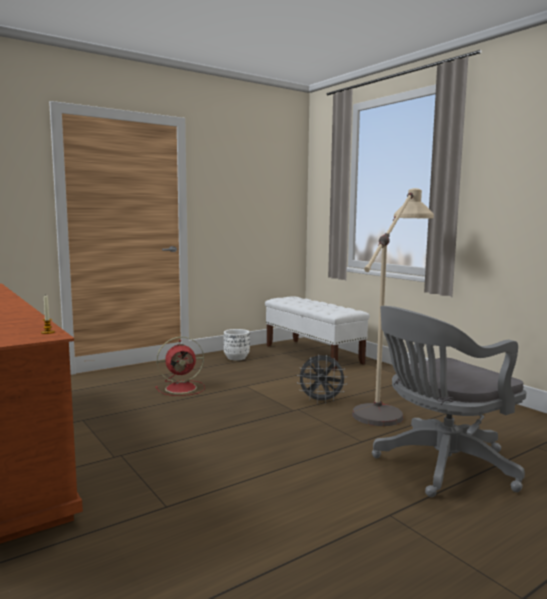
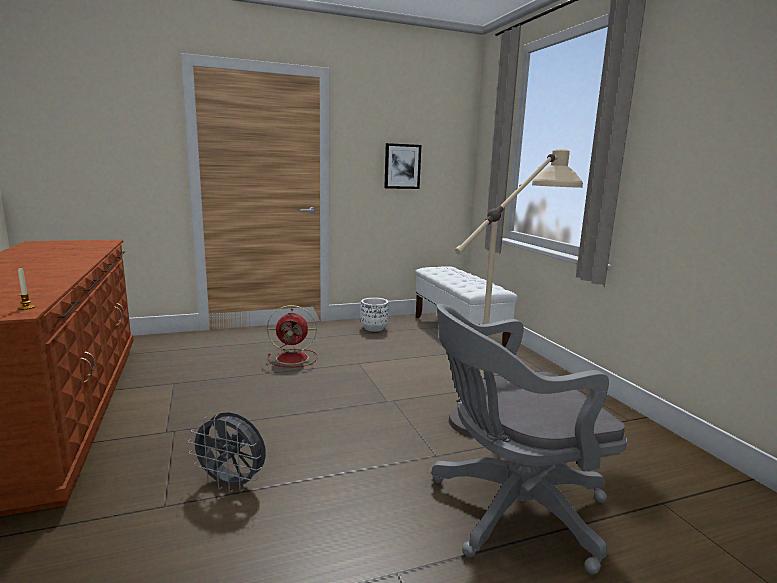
camera: 15 degrees right, 5 degrees up
grey fan [297,355,347,404] -> grey fan moved to [188,412,266,493]
none -> picture [384,143,421,189]

